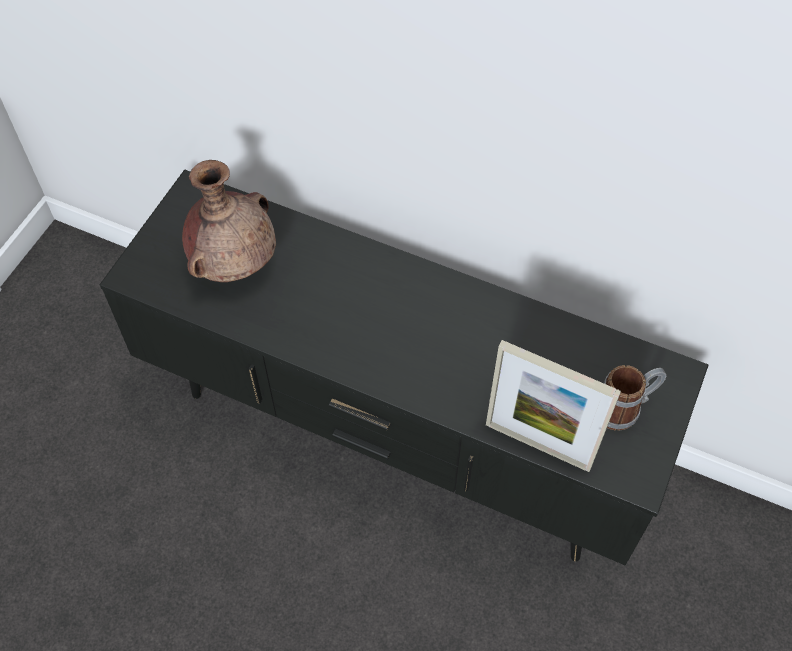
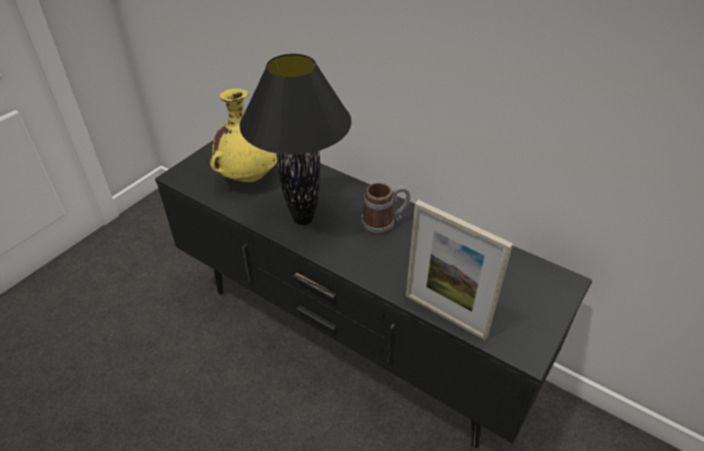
camera: 10 degrees right, 15 degrees down
brown vase [182,160,276,282] -> yellow vase [210,88,277,182]
mug [604,365,666,431] -> mug moved to [362,183,410,235]
none -> black table lamp [240,54,351,225]

